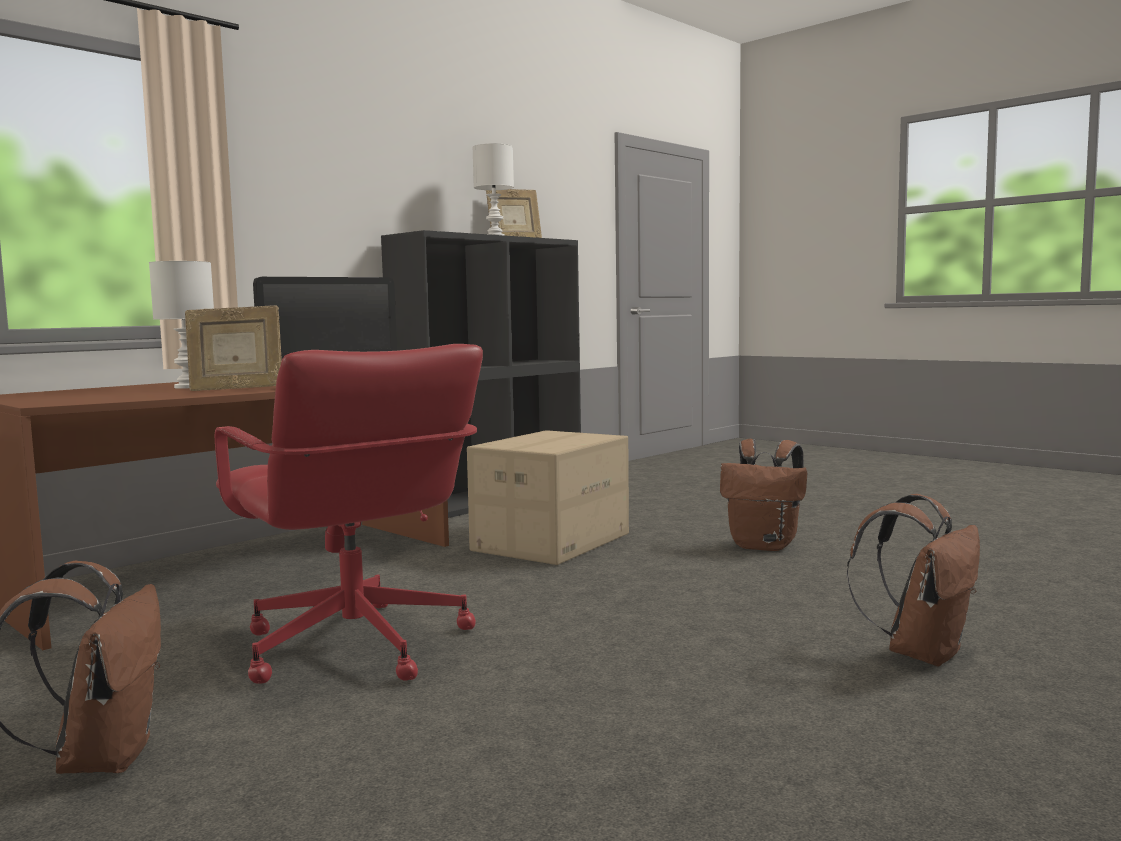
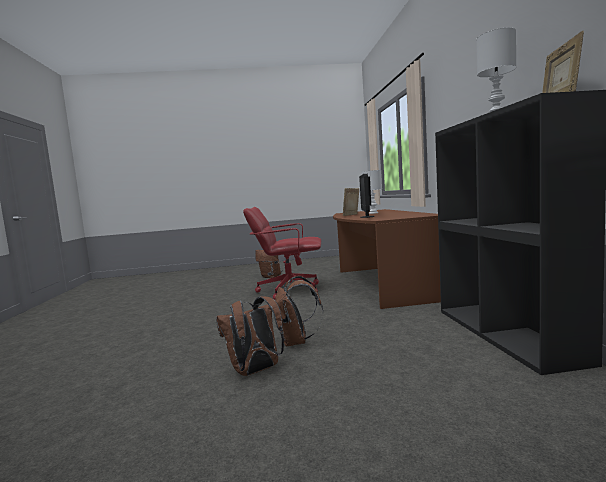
camera: 130 degrees right, 0 degrees up
cardboard box [467,430,629,565] -> none
brown backpack [847,494,980,666] -> brown backpack moved to [275,276,323,346]

